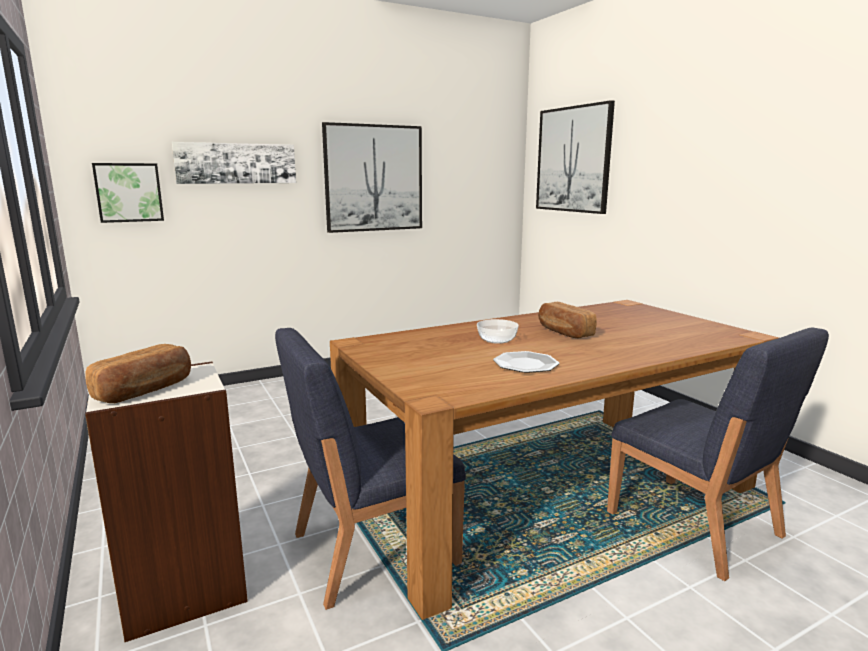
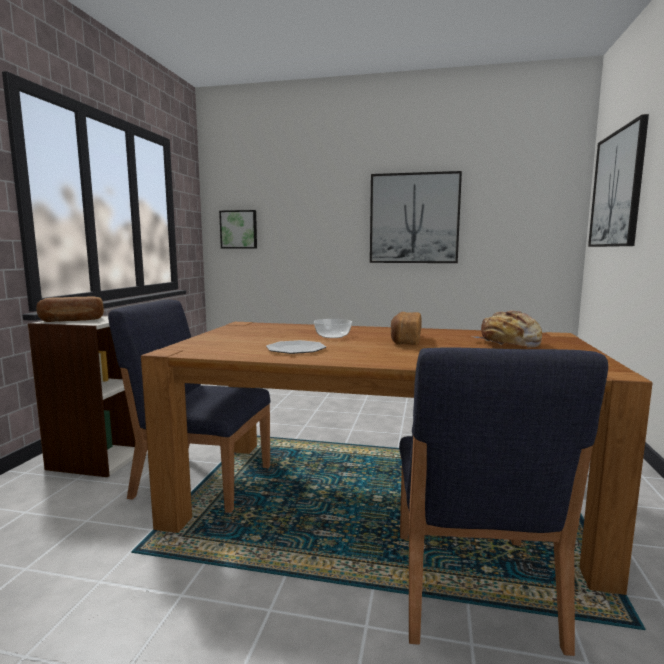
camera: 40 degrees right, 5 degrees down
picture [172,142,296,184] -> none
none -> bread [472,310,542,348]

